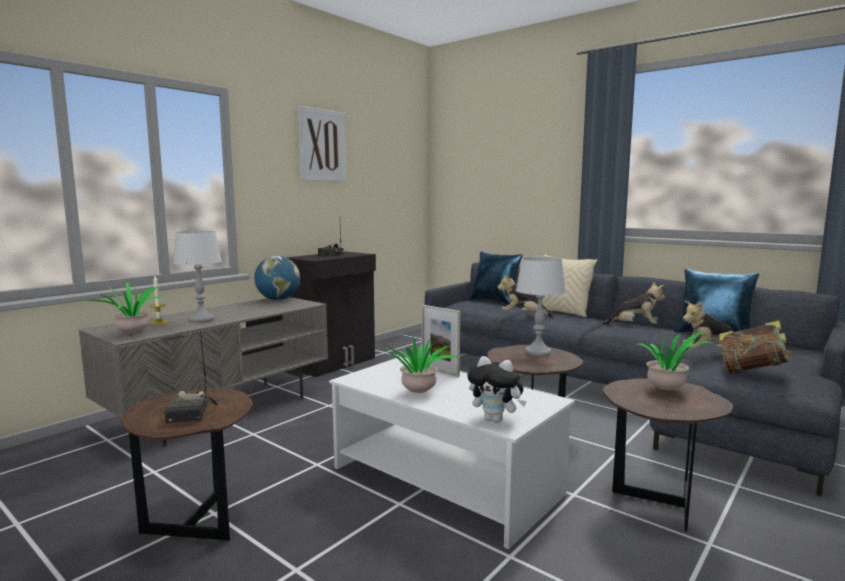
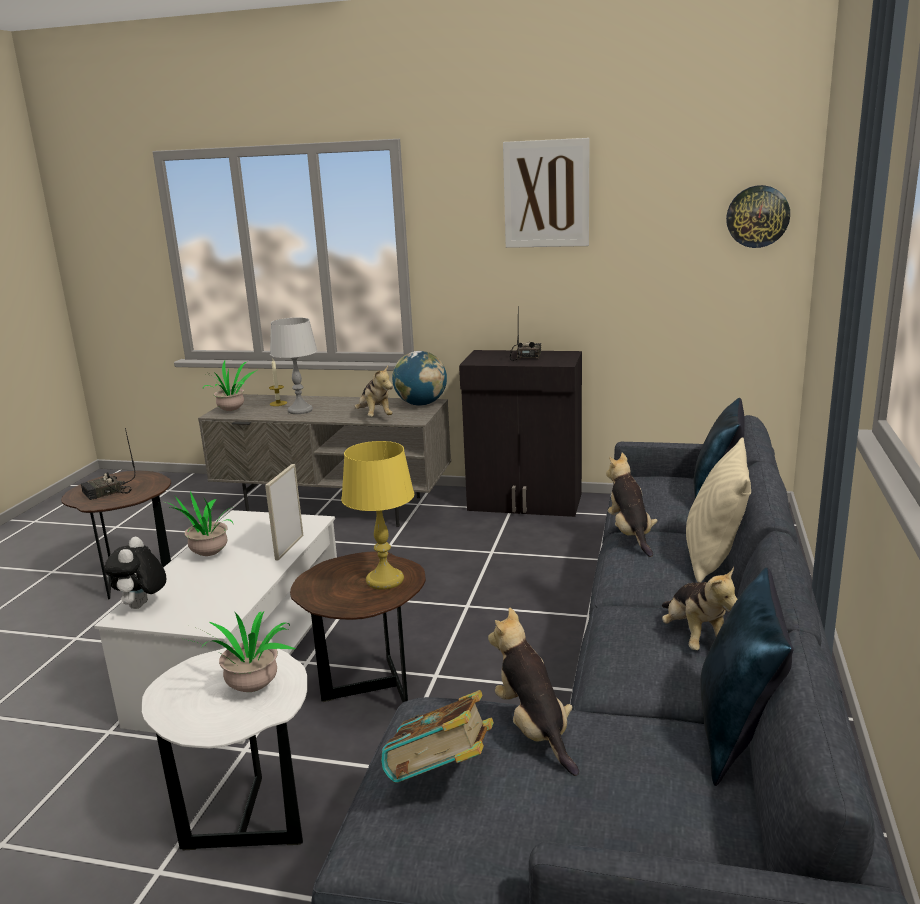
camera: 65 degrees right, 10 degrees up
grey table lamp [516,257,566,356] -> yellow table lamp [341,441,415,590]
brown side table [602,378,733,532] -> white side table [142,648,307,850]
none -> plush toy [355,366,393,417]
none -> wall clock [726,185,790,248]

